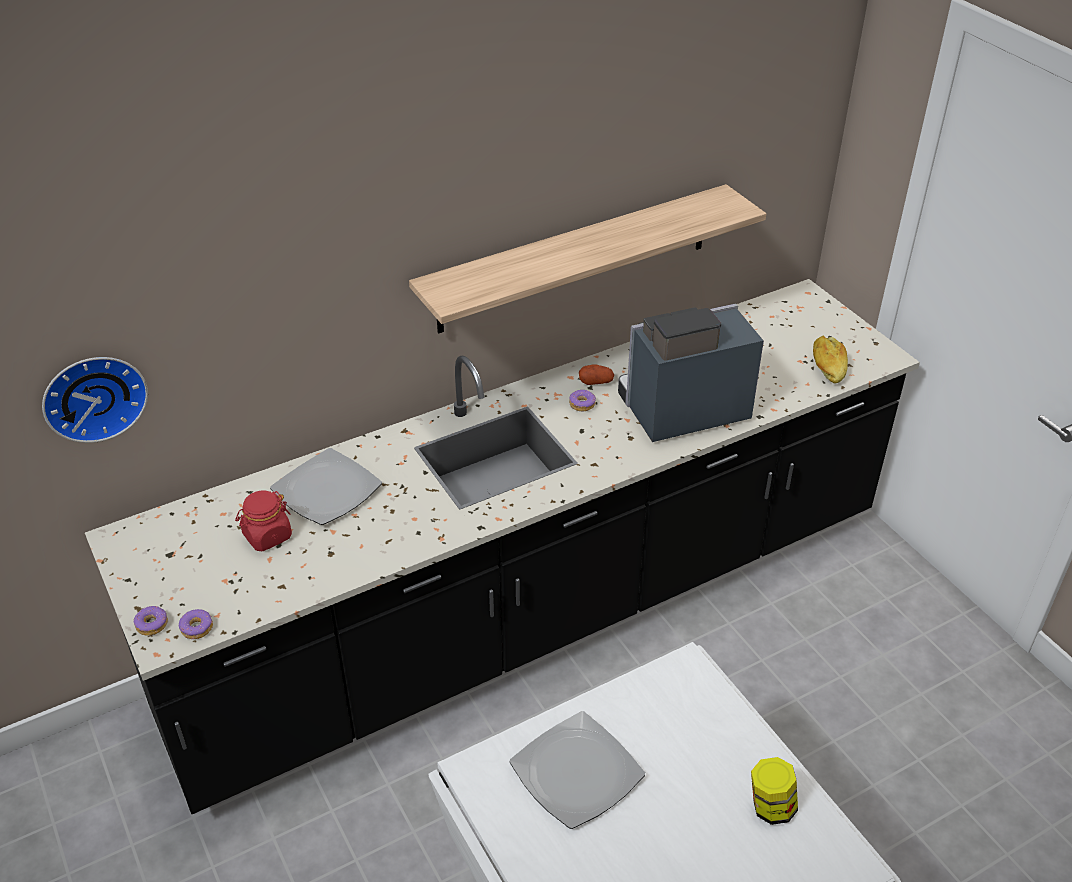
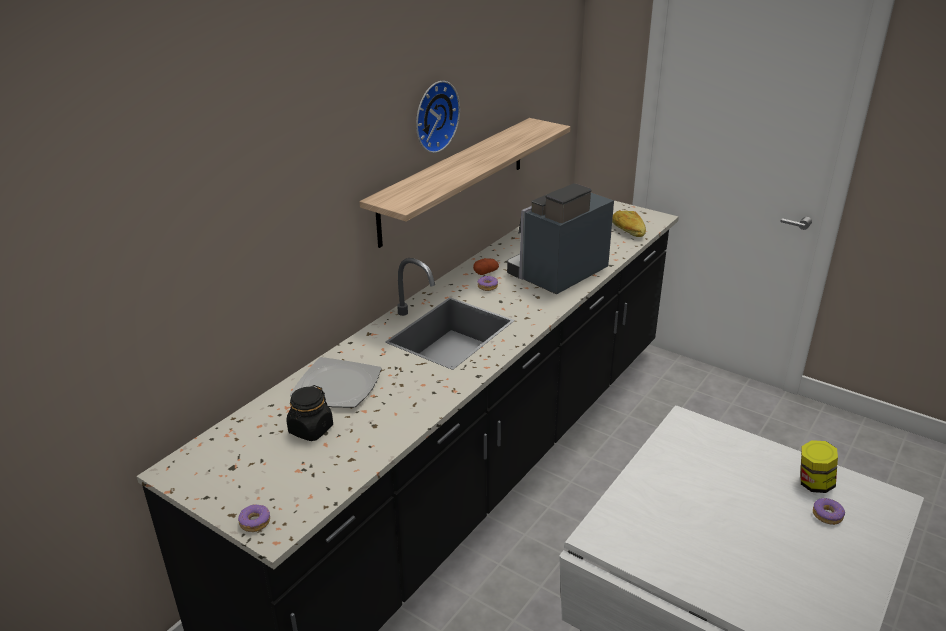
camera: 25 degrees left, 10 degrees down
wall clock [42,357,148,443] -> wall clock moved to [416,81,460,153]
donut [179,609,213,639] -> donut moved to [813,498,845,525]
red jar [235,491,292,551] -> black jar [287,385,333,441]
plate [510,711,645,829] -> none

